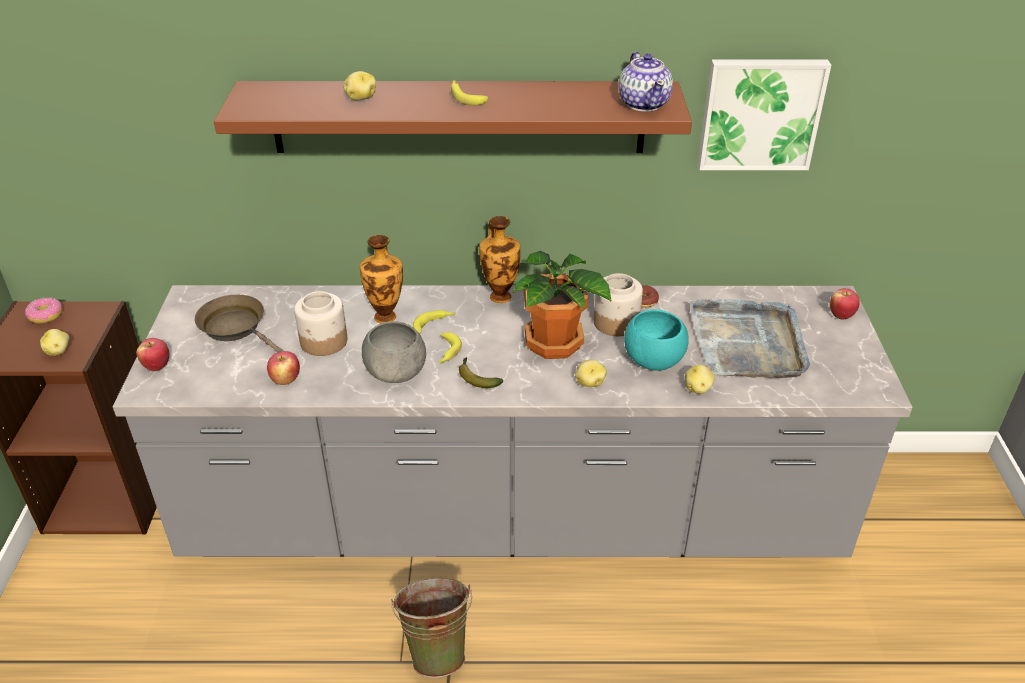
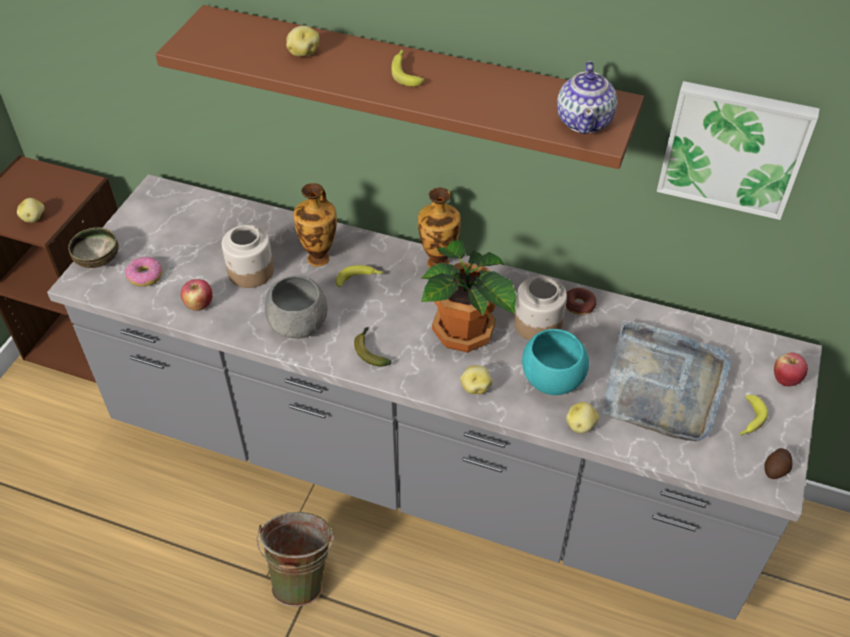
camera: 20 degrees right, 10 degrees up
donut [25,297,62,324] -> donut moved to [125,257,163,287]
apple [136,338,170,371] -> bowl [68,227,119,268]
brown frying pan [194,295,284,352] -> none
banana [439,332,462,364] -> banana moved to [740,395,768,436]
none -> potato [764,448,792,479]

